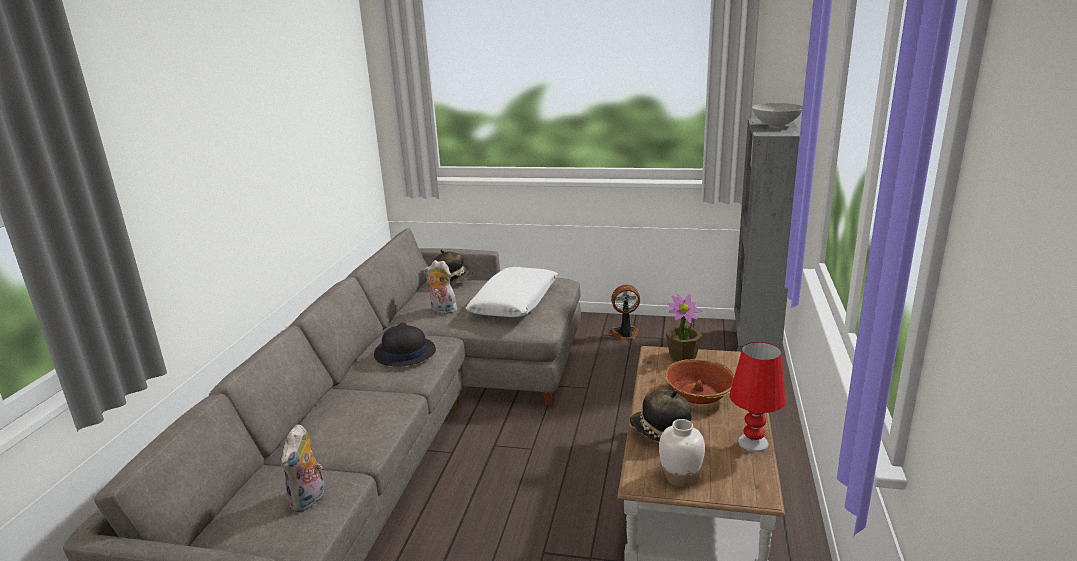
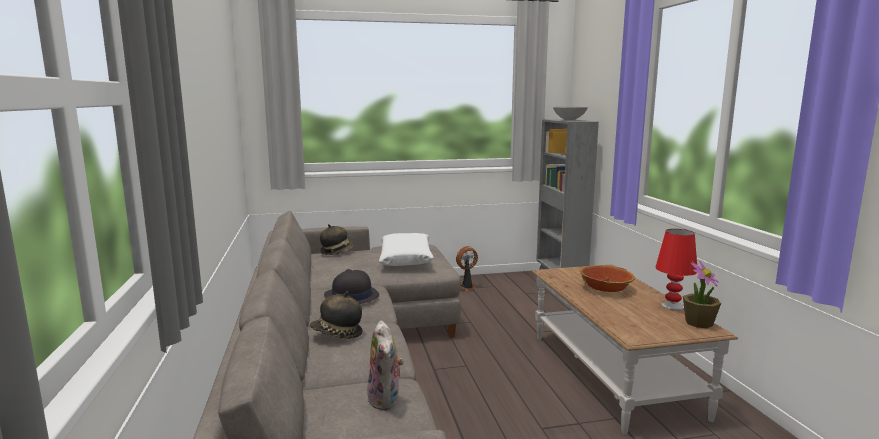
camera: 25 degrees left, 10 degrees down
plush toy [424,260,459,314] -> none
hat [630,389,692,443] -> hat moved to [310,291,363,339]
white vase [659,419,705,487] -> none
potted plant [666,294,702,361] -> potted plant moved to [683,261,721,328]

